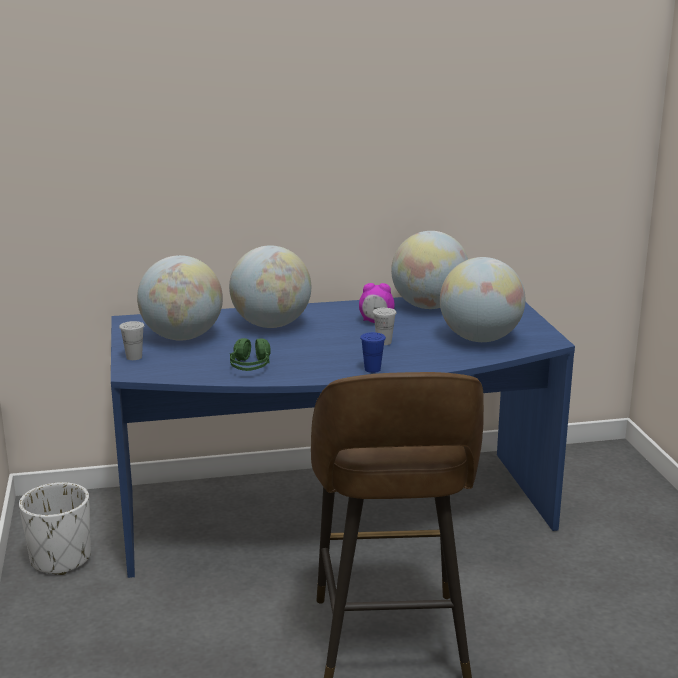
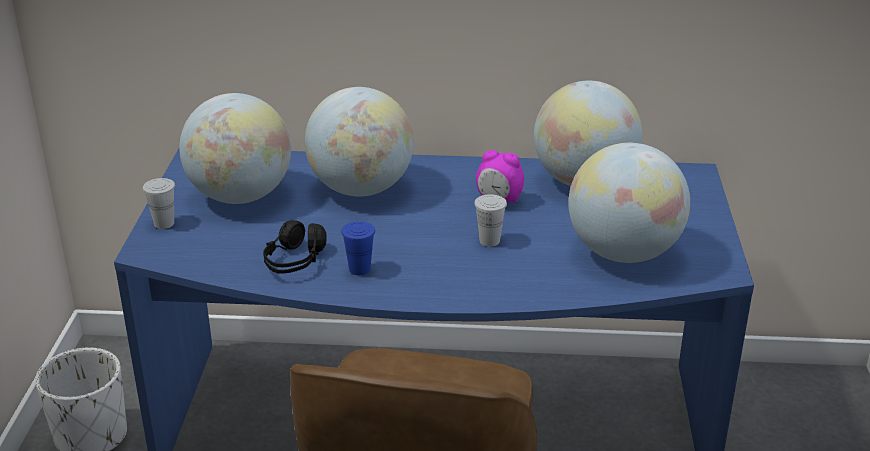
camera: 15 degrees right, 10 degrees up
green headphones [230,338,271,371] -> black headphones [263,220,327,274]
blue cup [360,332,386,373] -> blue cup moved to [341,221,375,276]

